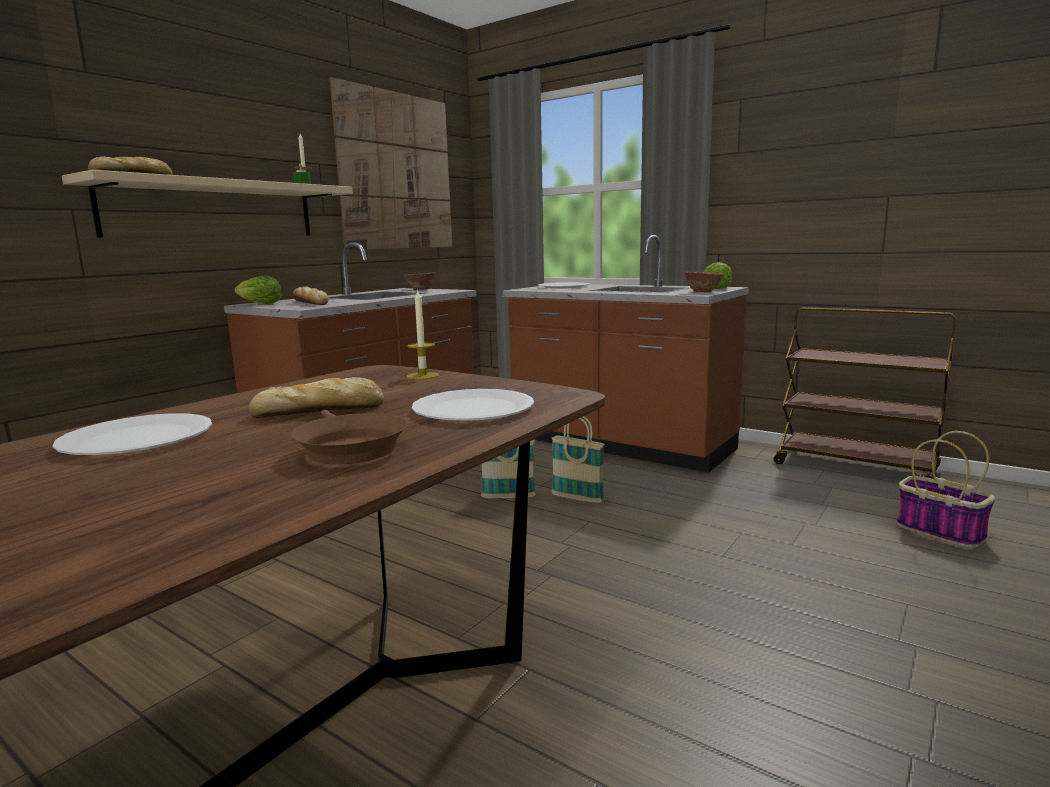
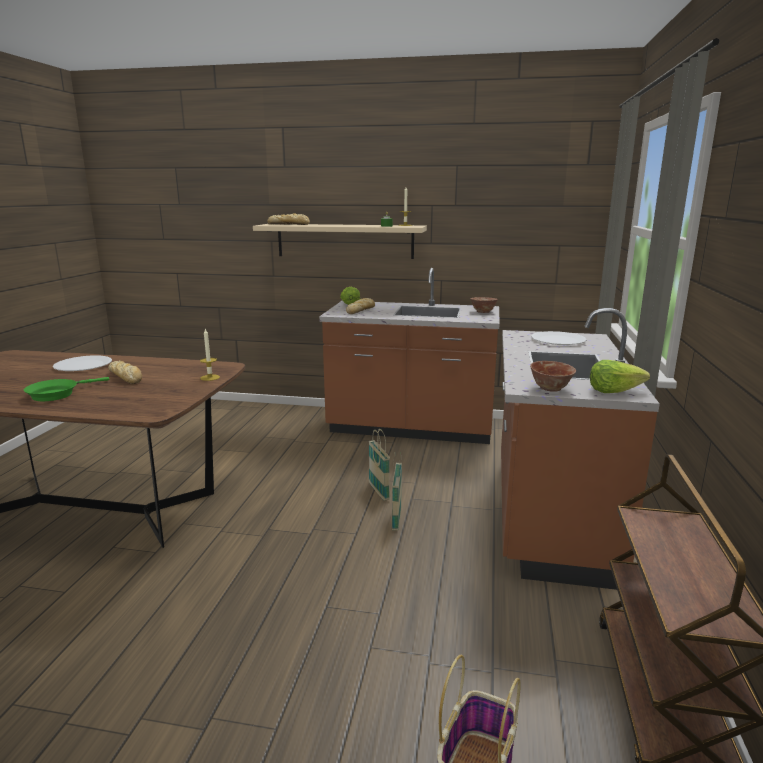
camera: 65 degrees right, 5 degrees up
brown frying pan [291,410,407,464] -> green frying pan [23,377,109,401]
picture [329,77,452,250] -> none
white plate [412,389,534,421] -> none

